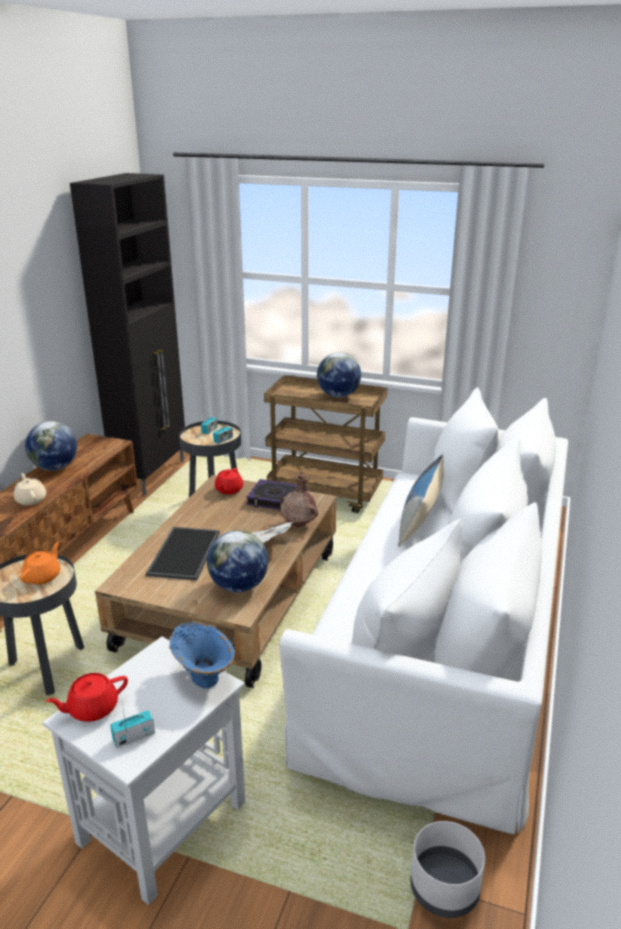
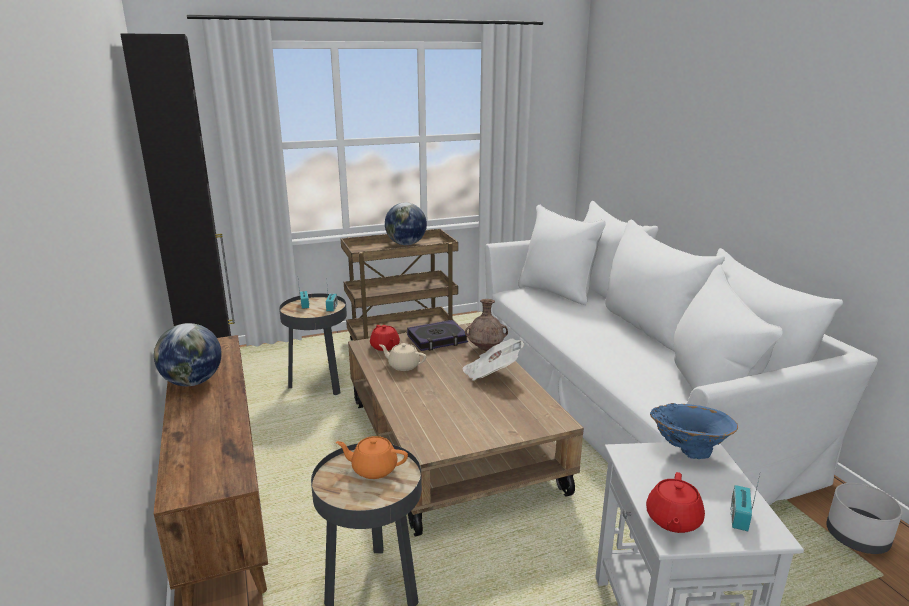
camera: 40 degrees left, 5 degrees down
beige teapot [14,473,46,506] -> beige teapot moved to [379,343,426,371]
orange teapot [20,542,60,585] -> orange teapot turned 60 degrees counterclockwise [336,436,408,479]
tray [146,527,220,580] -> none
globe [207,530,268,593] -> none
pillow [398,454,444,547] -> none

